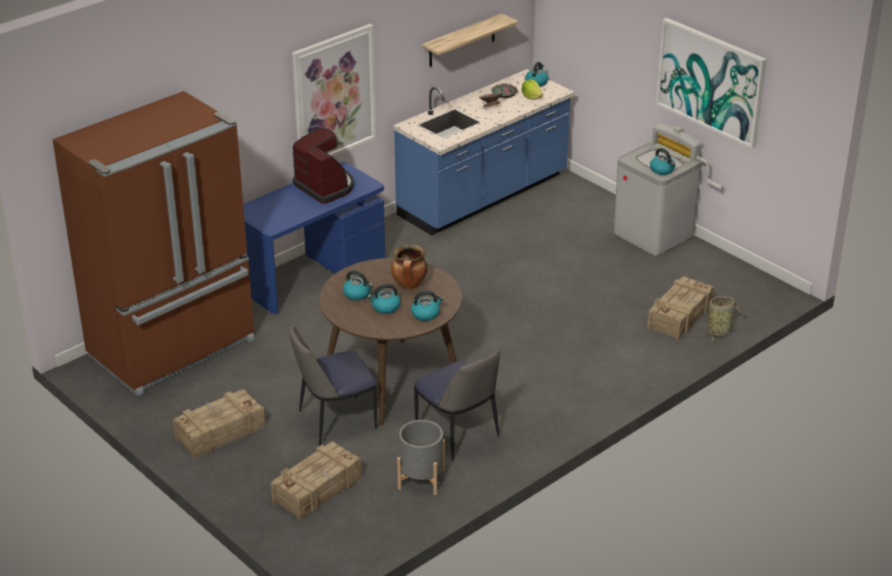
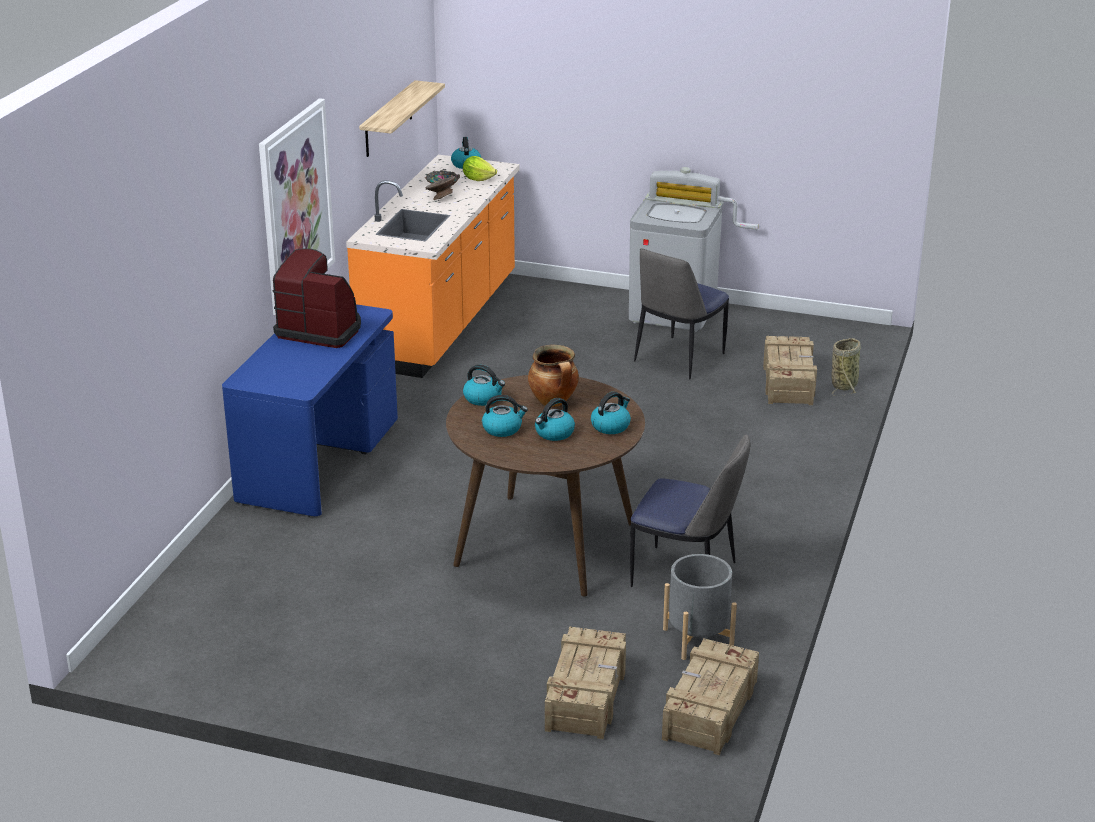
camera: 30 degrees left, 5 degrees down
brown fridge [52,91,255,397] -> none
crate [173,389,265,459] -> crate moved to [662,638,759,755]
chair [289,325,377,445] -> chair moved to [634,248,729,379]
blue counter [393,69,575,236] -> orange counter [346,155,520,378]
kettle [650,148,675,175] -> kettle moved to [463,365,505,406]
picture [656,18,767,149] -> none

